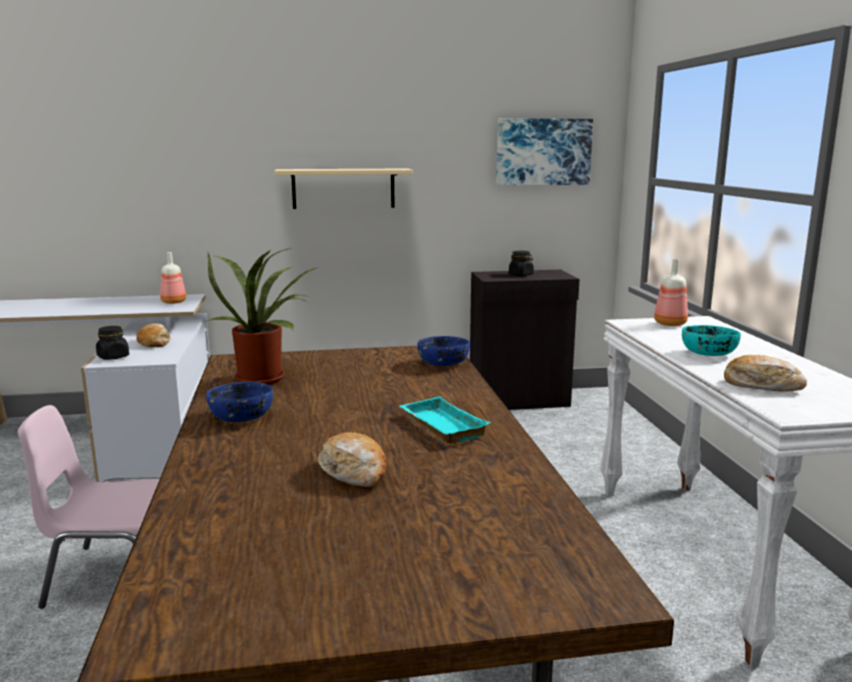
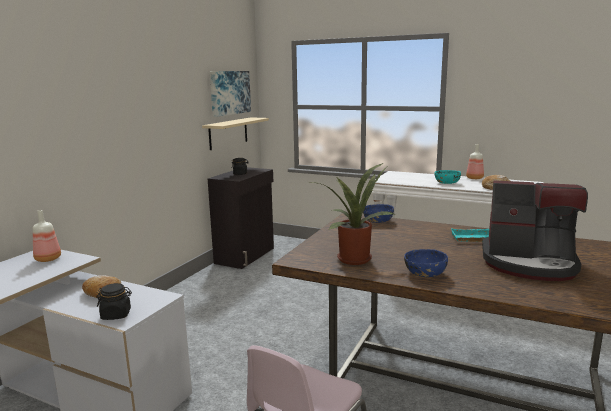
camera: 55 degrees left, 0 degrees up
beige shelf [274,168,413,209] -> beige shelf moved to [202,117,269,150]
bread [318,432,387,487] -> coffee machine [482,180,588,281]
bottle [654,259,688,326] -> bottle moved to [466,144,484,179]

